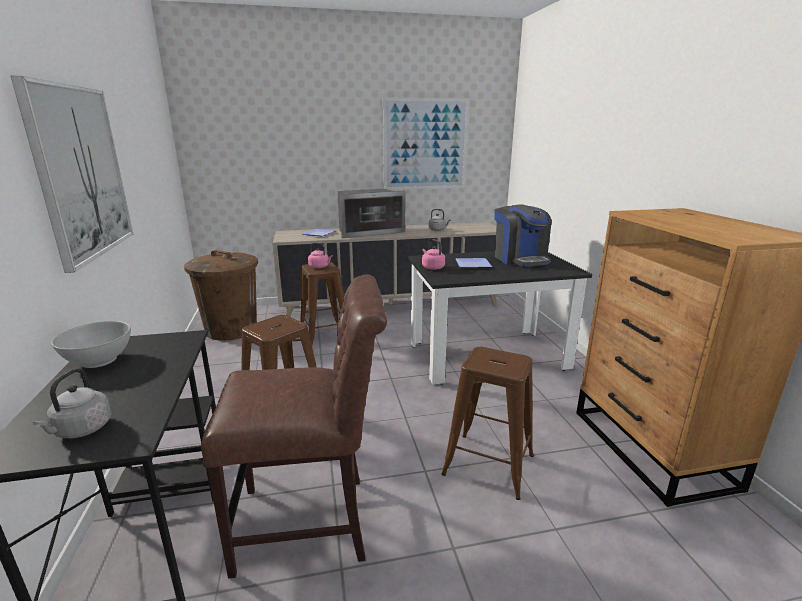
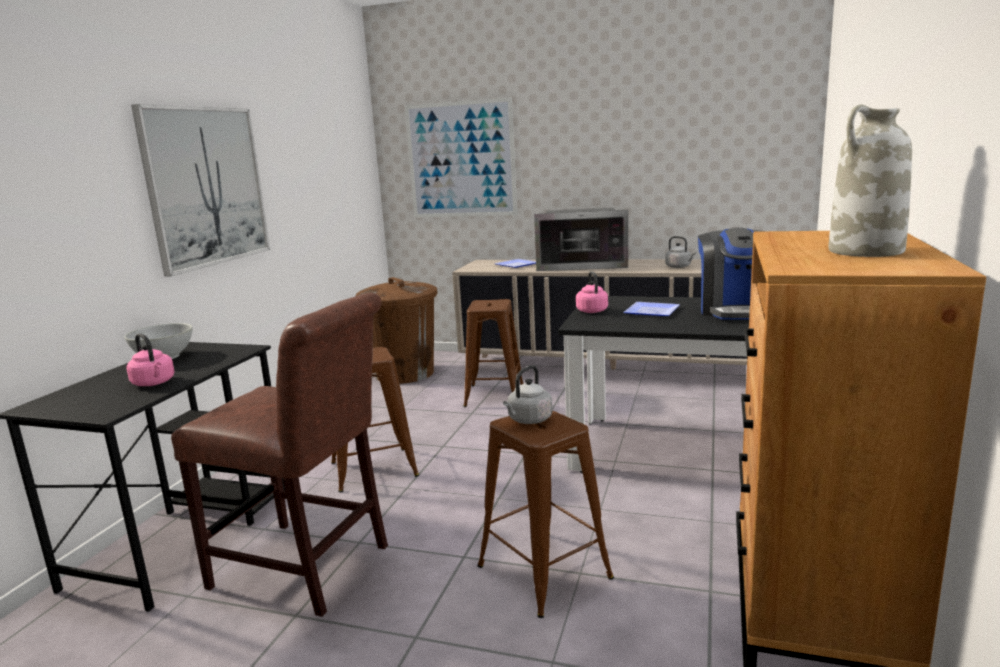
camera: 30 degrees right, 5 degrees down
grey kettle [33,368,111,438] -> grey kettle moved to [503,365,553,424]
pink kettle [308,242,333,268] -> pink kettle moved to [126,333,175,386]
picture [383,97,469,190] -> picture moved to [405,97,517,217]
none -> white vase [828,104,912,257]

